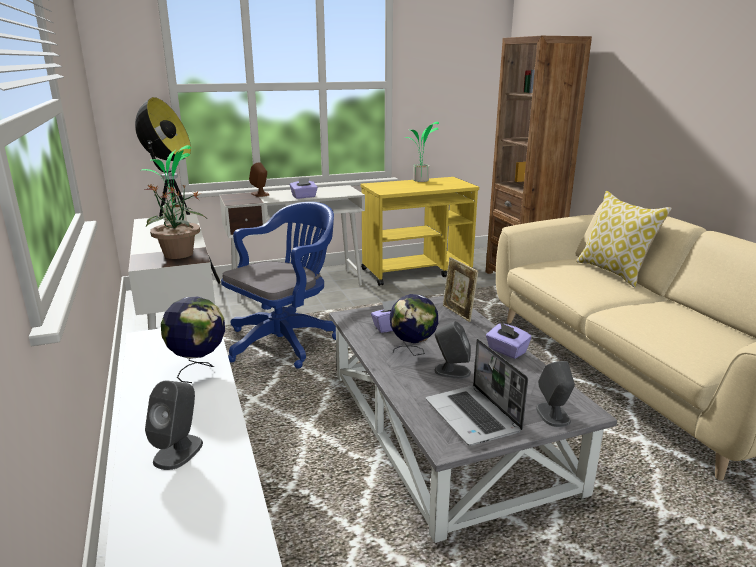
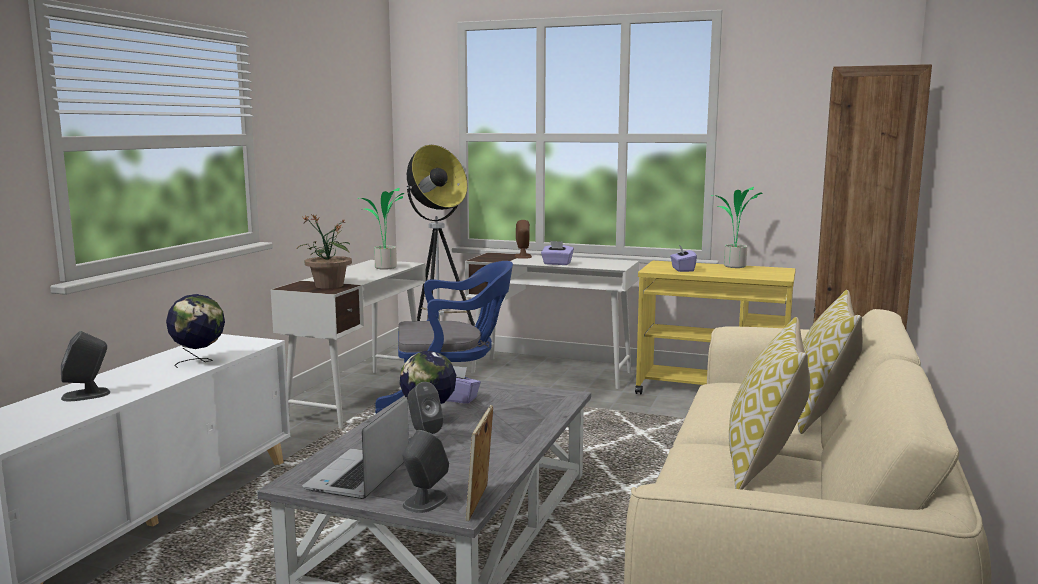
camera: 40 degrees right, 10 degrees down
picture frame [443,257,478,322] -> picture frame moved to [465,405,493,521]
purple tissue box [486,322,532,359] -> purple tissue box moved to [670,245,697,272]
none -> pillow [729,317,810,490]

